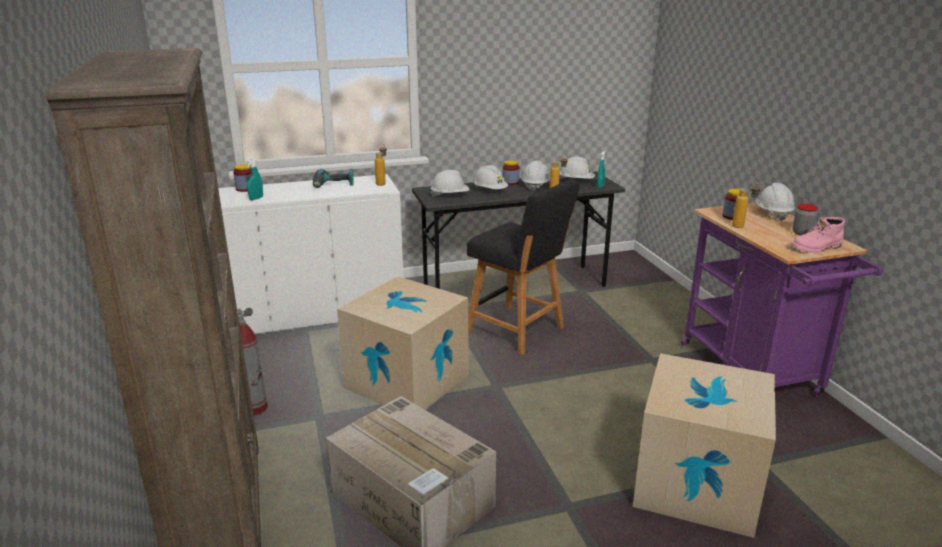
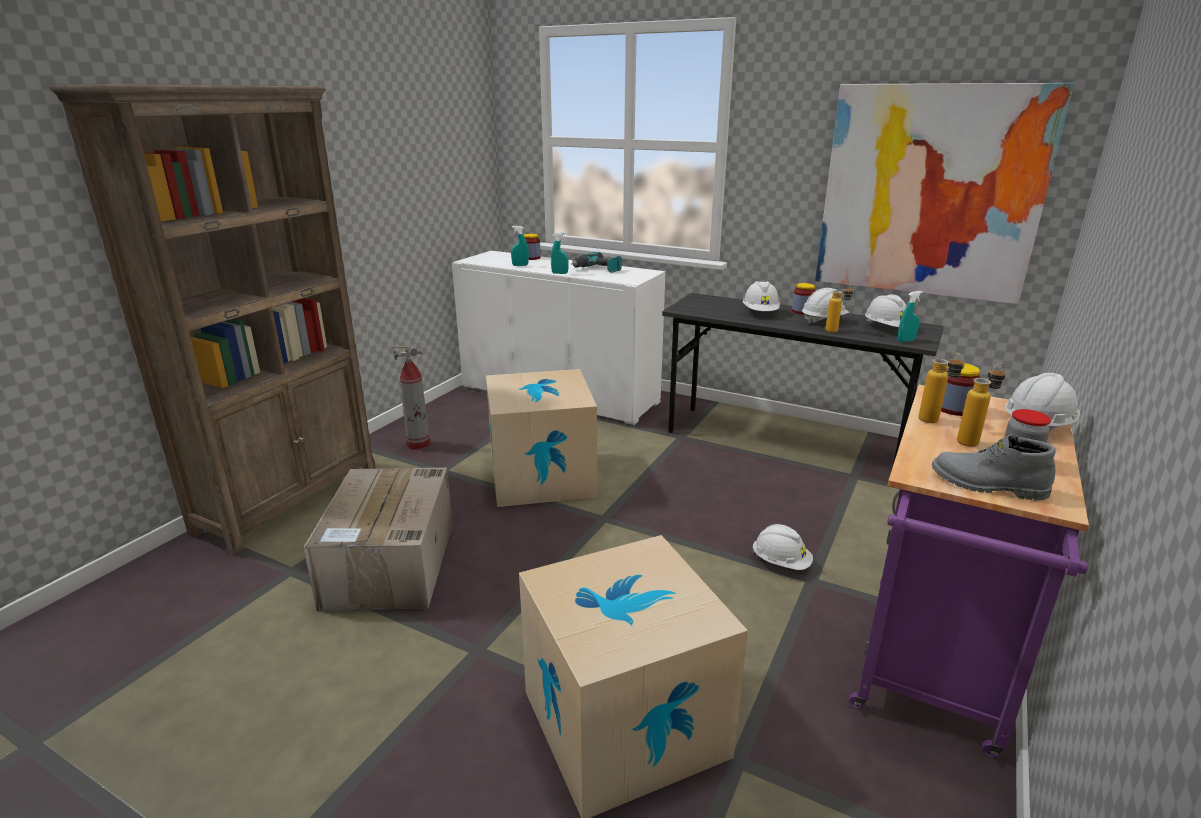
camera: 45 degrees right, 0 degrees up
bottle [375,144,387,186] -> bottle moved to [957,363,1006,447]
white hard hat [430,170,470,197] -> white hard hat moved to [752,524,813,570]
black stool [467,180,580,355] -> none
pink boot [791,217,845,253] -> grey boot [932,435,1056,500]
none -> turquoise spray bottle [551,232,569,274]
none -> picture [815,83,1074,304]

